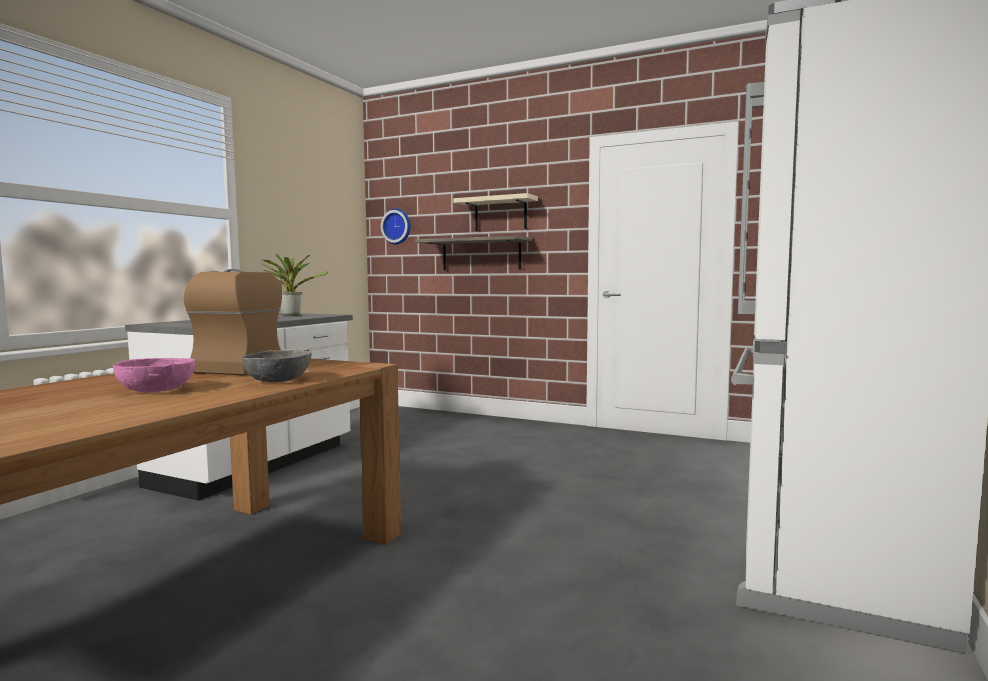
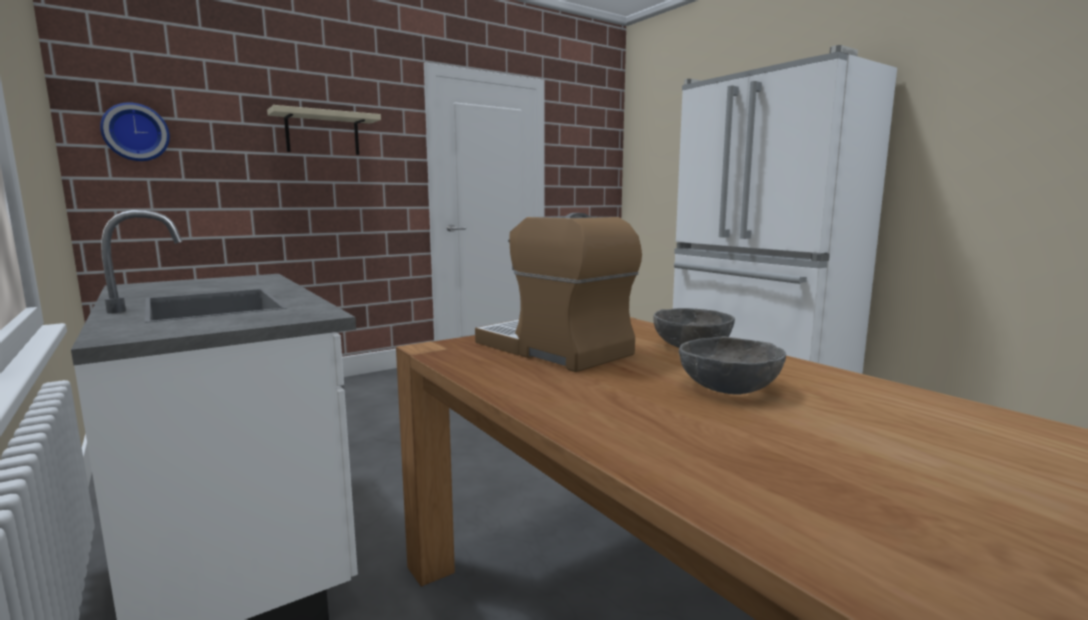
camera: 60 degrees left, 5 degrees up
pink bowl [113,358,195,392] -> grey bowl [679,337,786,395]
potted plant [261,254,328,316] -> none
shelf [415,236,532,270] -> none

